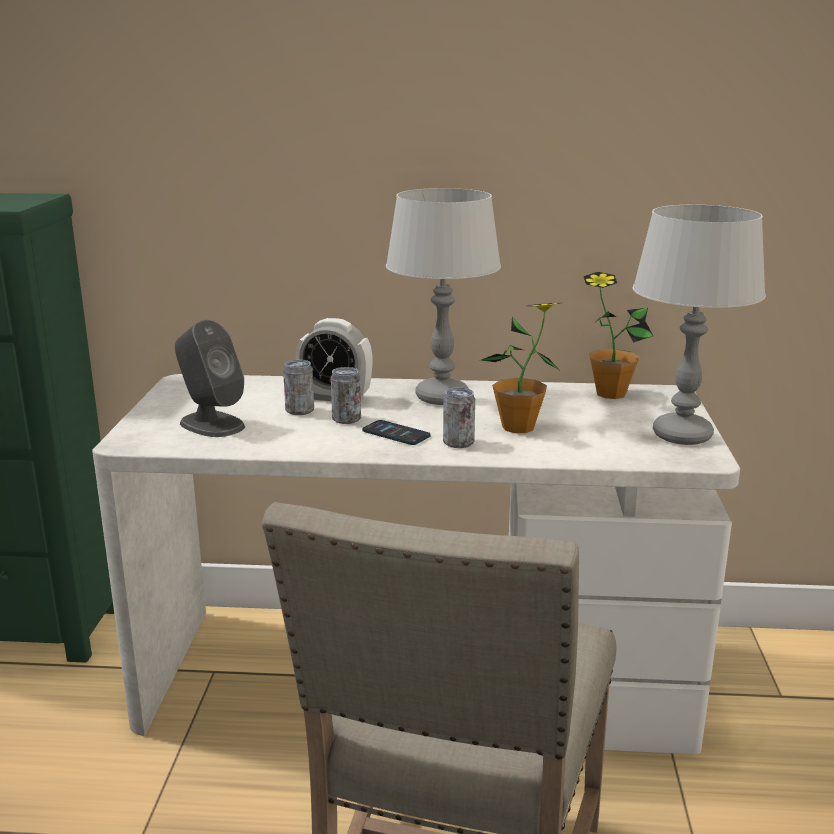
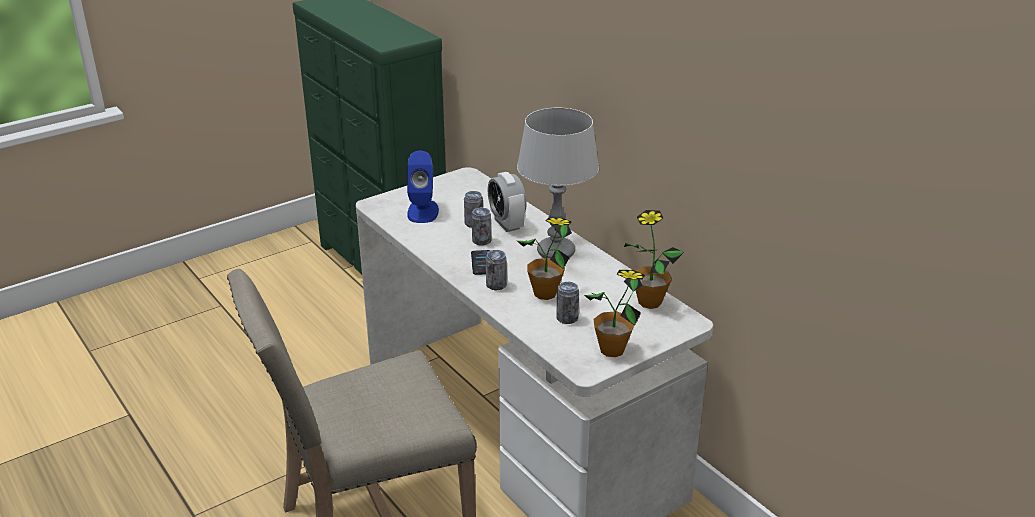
camera: 50 degrees right, 10 degrees up
grey speaker [175,320,245,437] -> blue speaker [407,151,439,223]
grey table lamp [632,205,766,445] -> potted plant [584,270,645,357]
none -> can [556,282,579,324]

